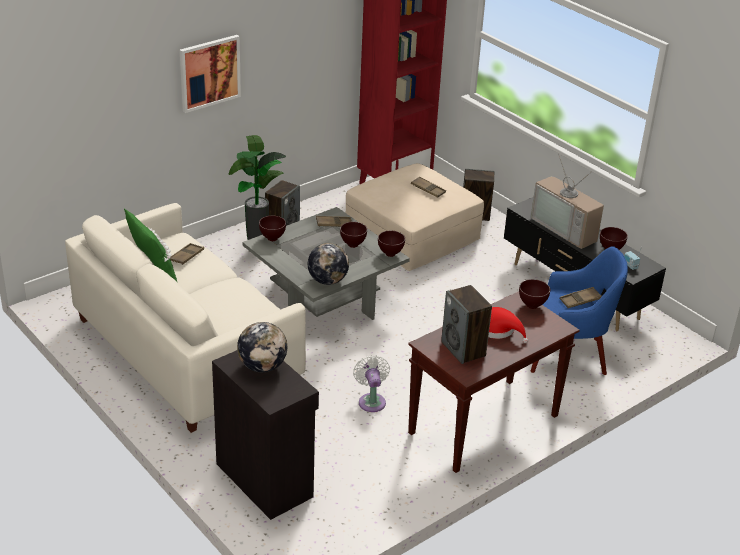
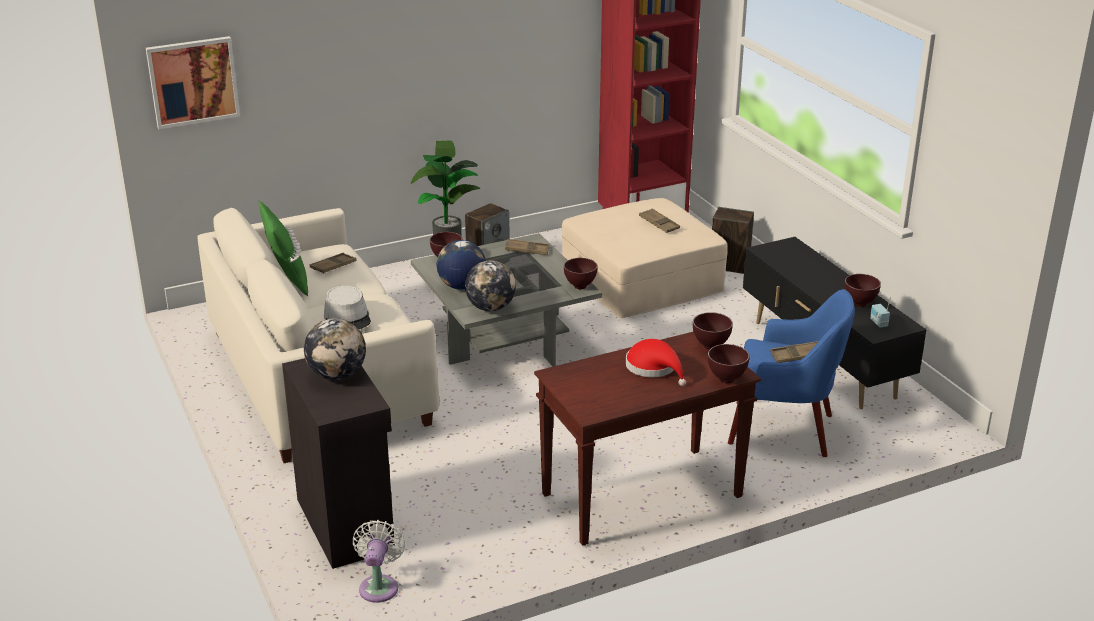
camera: 15 degrees right, 5 degrees down
picture [180,35,241,113] -> picture moved to [146,36,240,129]
brown bowl [340,222,367,248] -> brown bowl moved to [708,344,750,383]
white fan [353,355,390,412] -> white fan moved to [353,520,405,603]
speaker [441,285,492,364] -> none
television [531,153,604,249] -> none
none -> grey hat [324,285,371,329]
none -> globe [437,240,486,290]

